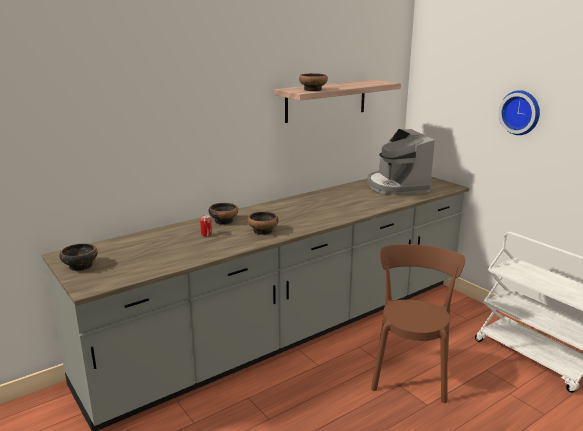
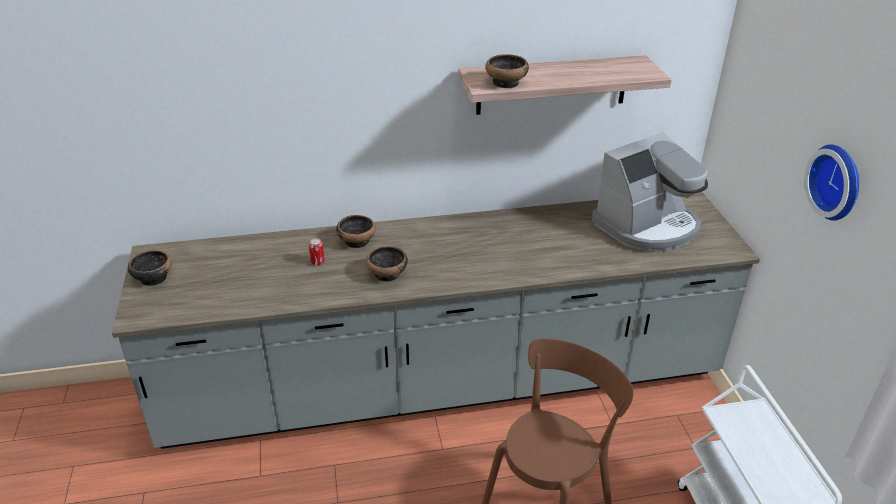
camera: 25 degrees right, 15 degrees up
coffee machine [367,129,435,195] -> coffee machine turned 135 degrees counterclockwise [592,132,708,252]

